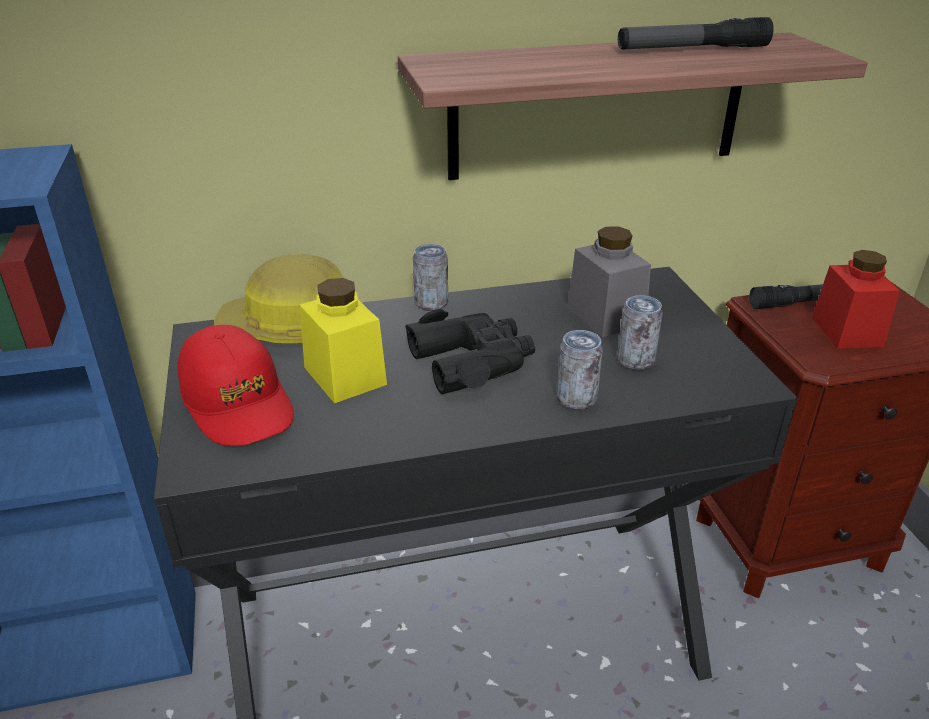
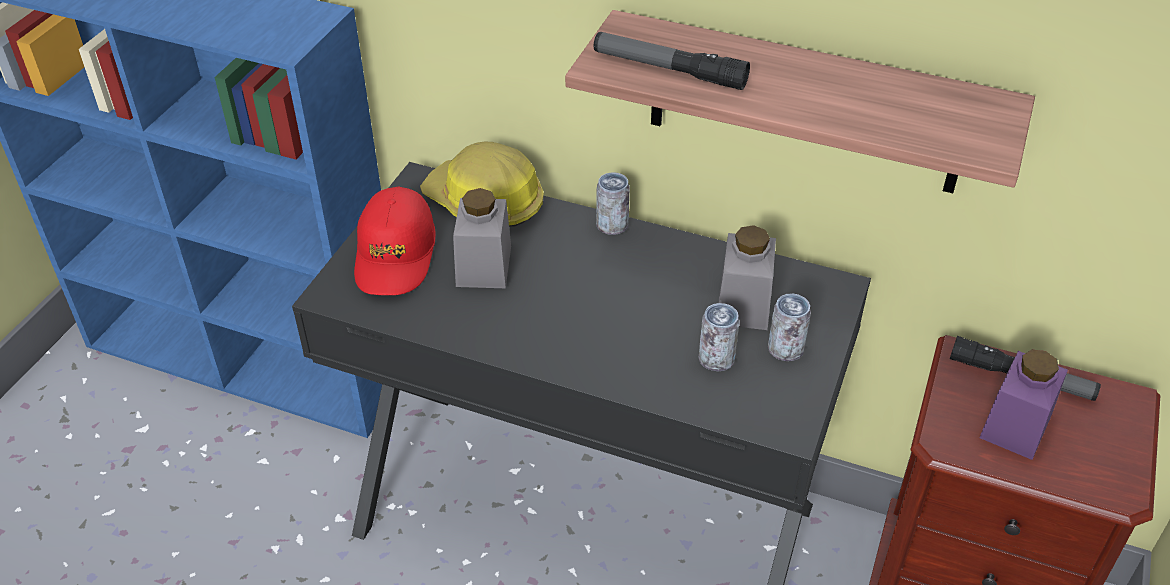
camera: 35 degrees right, 10 degrees up
yellow jar [299,278,387,403] -> grey jar [453,188,511,288]
black binoculars [405,309,535,394] -> none
can [557,330,603,410] -> can moved to [768,293,811,361]
flashlight [618,17,774,49] -> flashlight moved to [594,32,750,90]
red jar [812,250,900,349] -> purple jar [979,350,1068,460]

